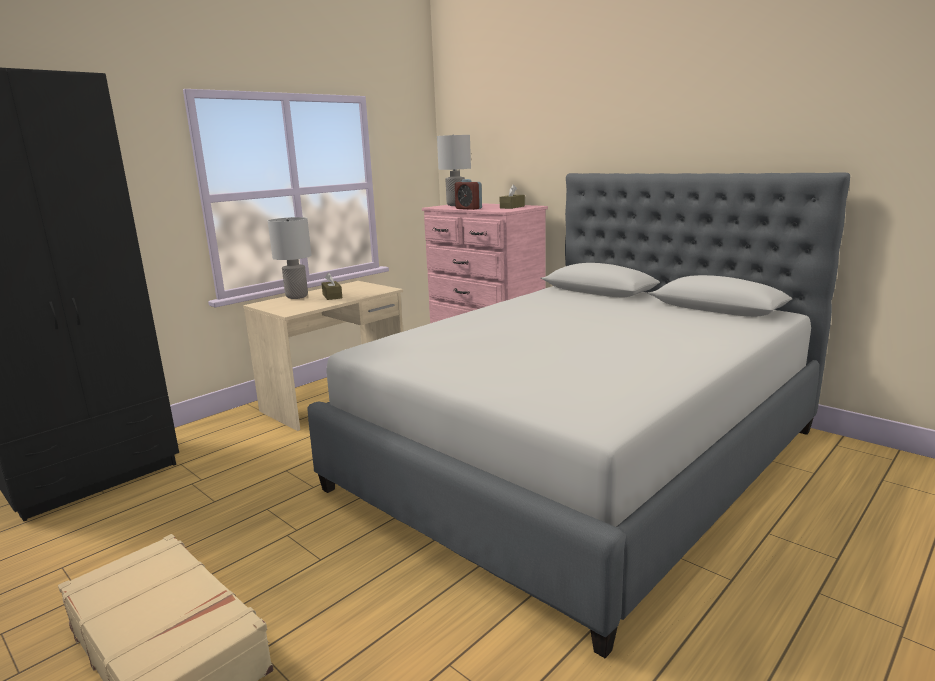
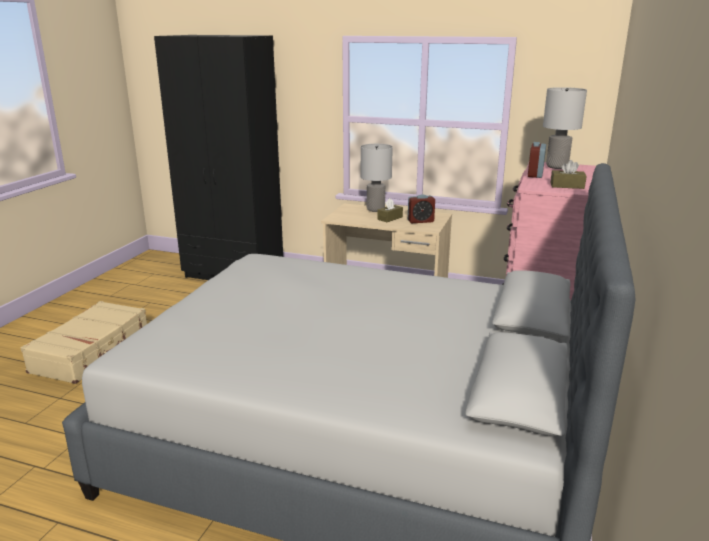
camera: 65 degrees right, 5 degrees up
none -> alarm clock [408,194,435,223]

